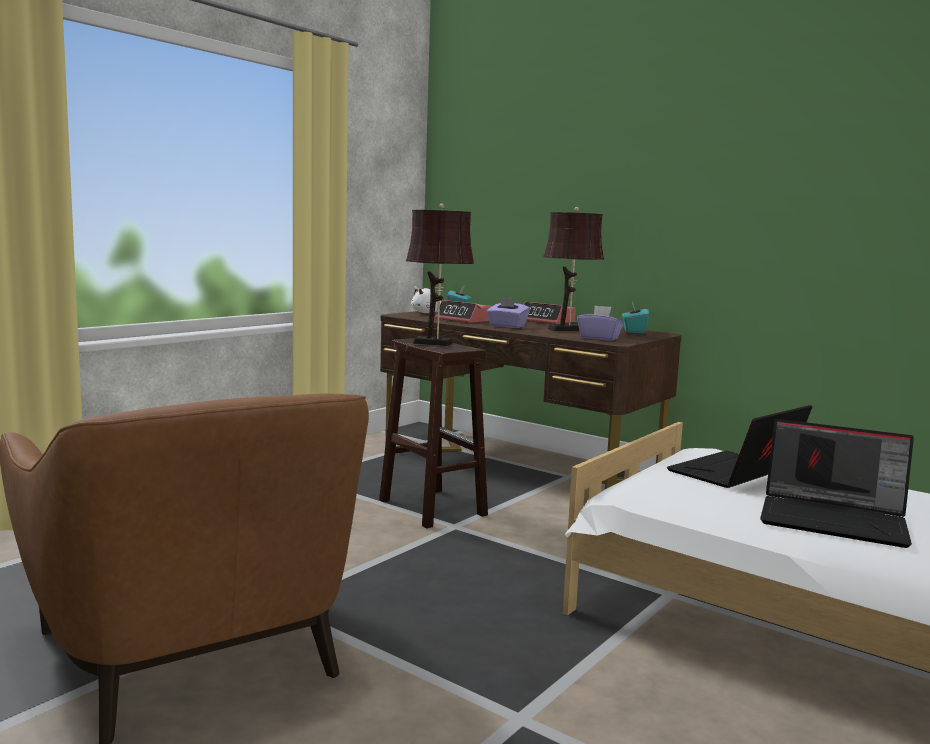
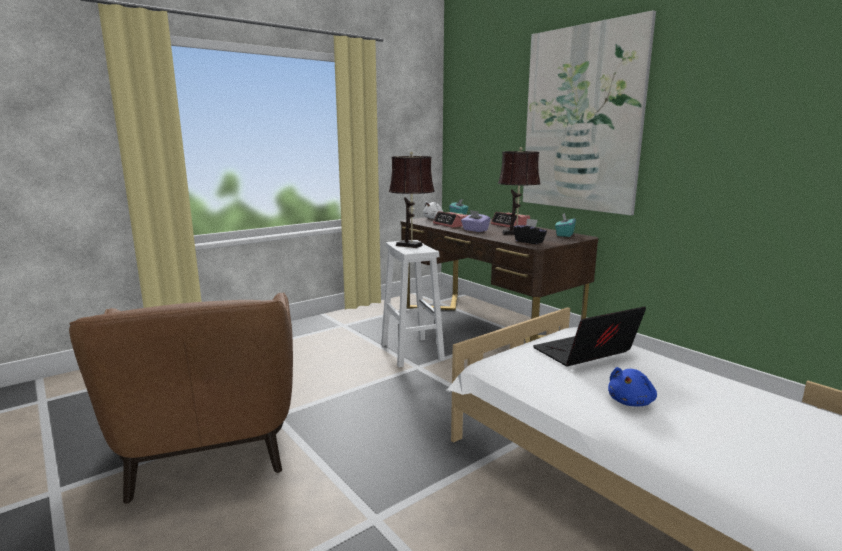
camera: 15 degrees right, 5 degrees up
brown stool [379,338,488,529] -> white stool [381,240,445,367]
purple tissue box [577,306,624,341] -> black tissue box [513,219,547,244]
laptop [760,419,914,548] -> blue plush toy [608,367,657,407]
none -> picture [523,10,656,215]

